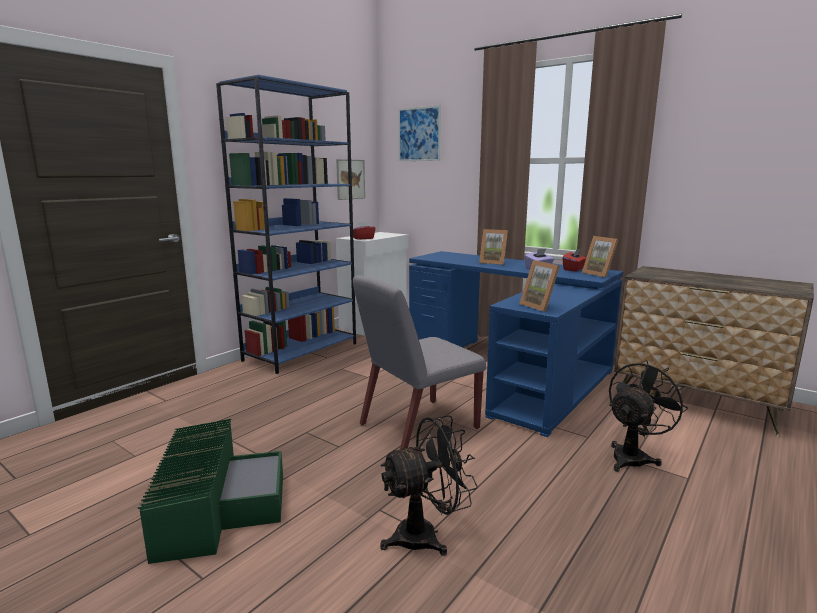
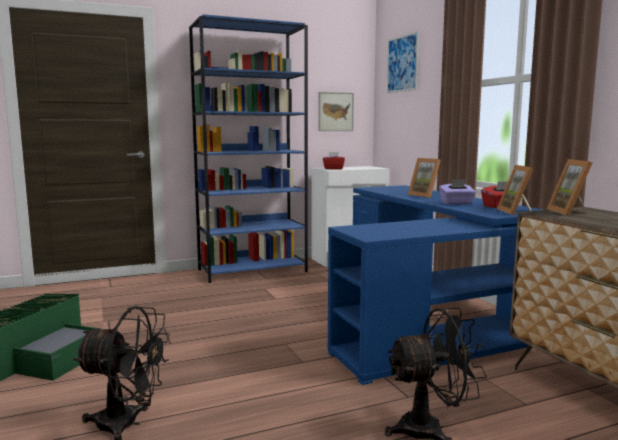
camera: 30 degrees right, 5 degrees down
grey chair [353,275,486,450] -> none
picture frame [519,260,560,312] -> picture frame moved to [547,159,592,216]

